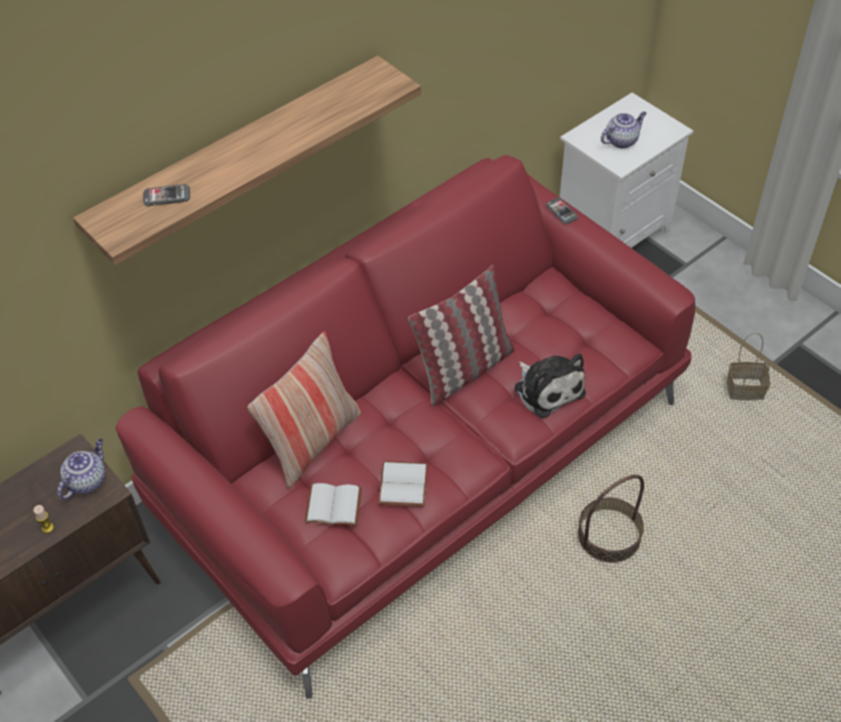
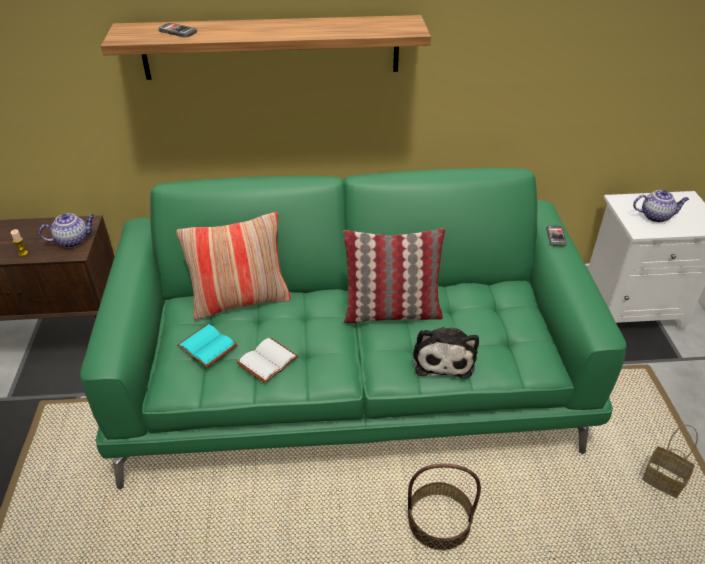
camera: 35 degrees right, 10 degrees down
red sofa [116,155,696,699] -> green sofa [80,168,627,490]
white book [304,483,362,526] -> turquoise book [177,324,238,368]

